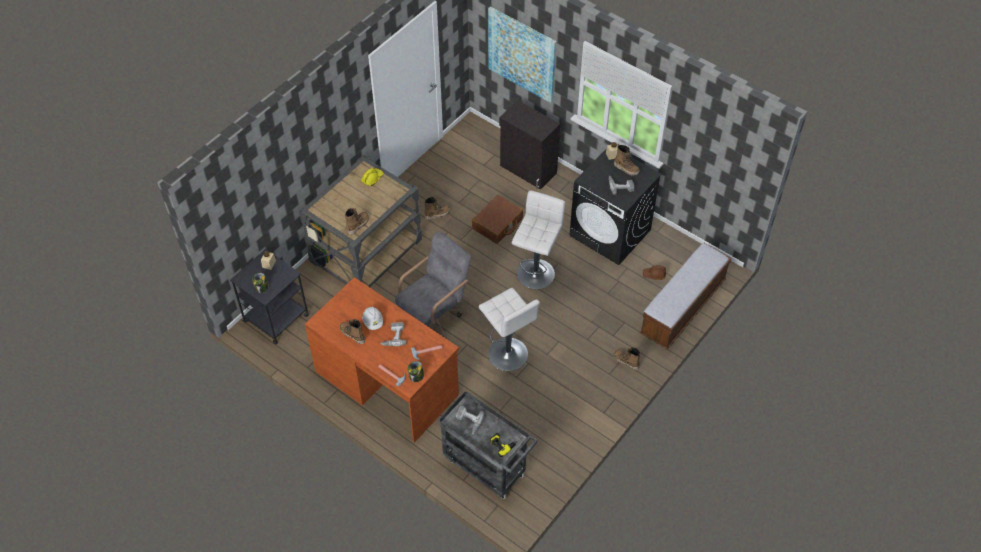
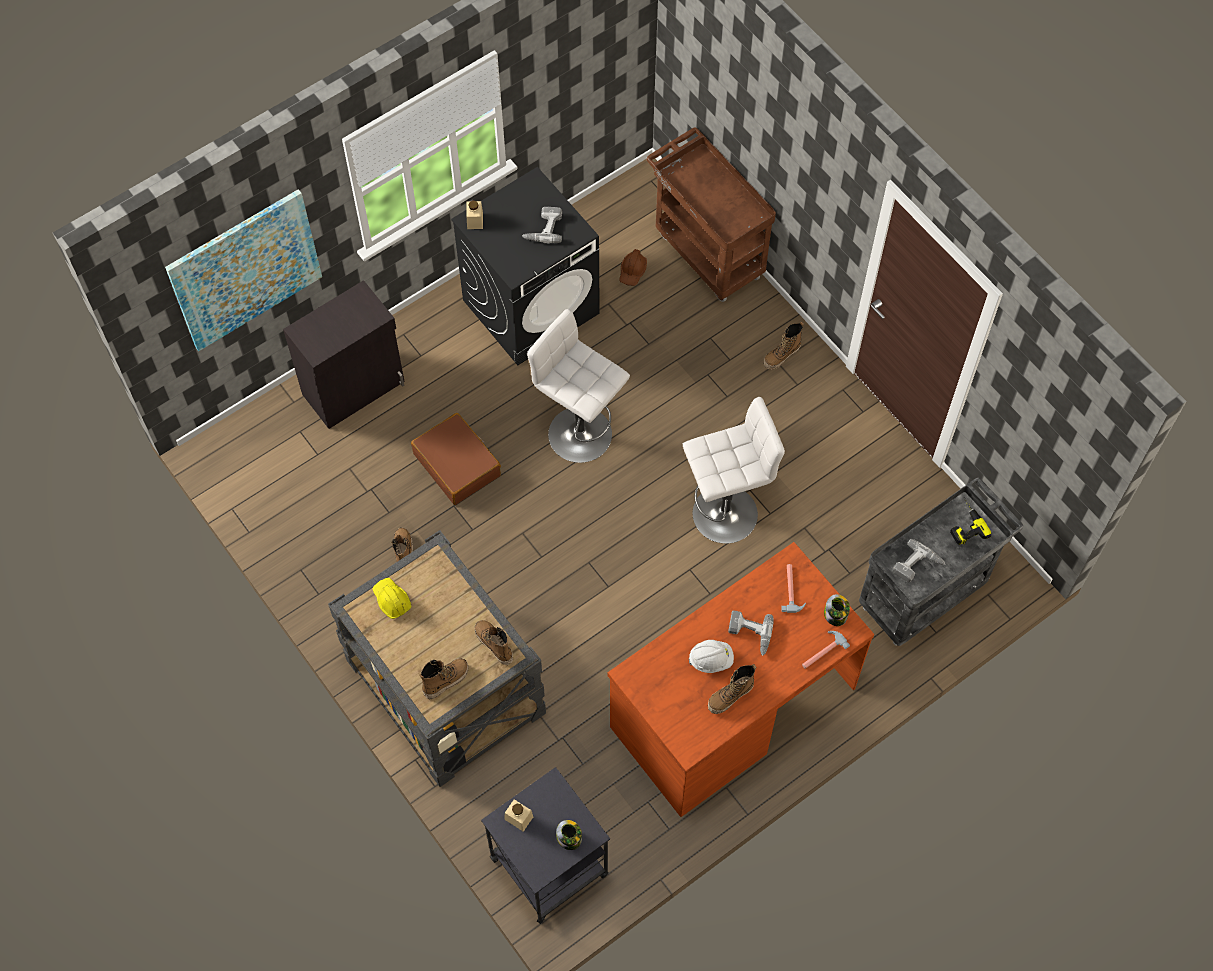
camera: 75 degrees left, 10 degrees up
grey office chair [395,231,471,338] -> none
boot [614,144,640,176] -> boot moved to [419,658,469,699]
bench [640,243,731,349] -> brown cart [647,127,776,302]

